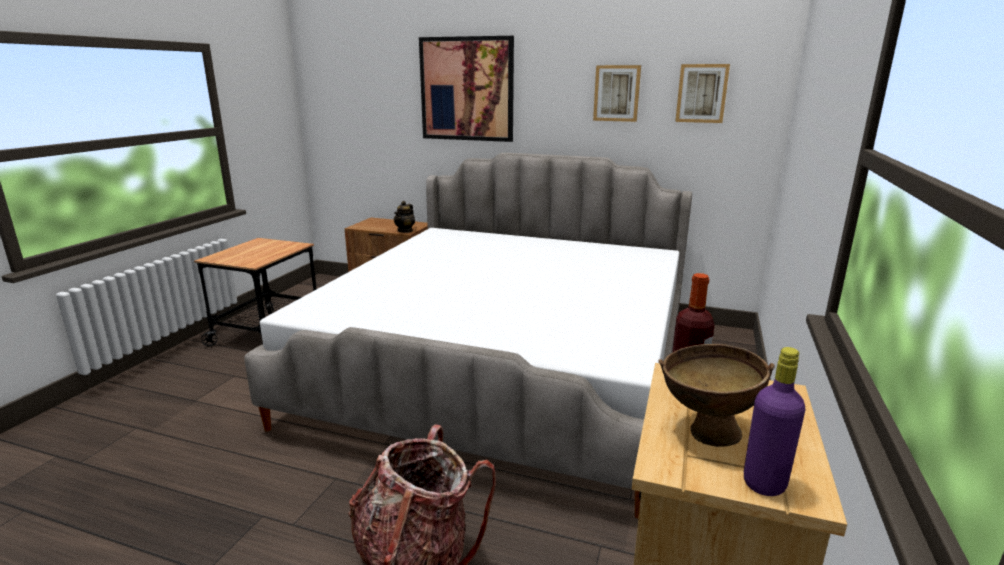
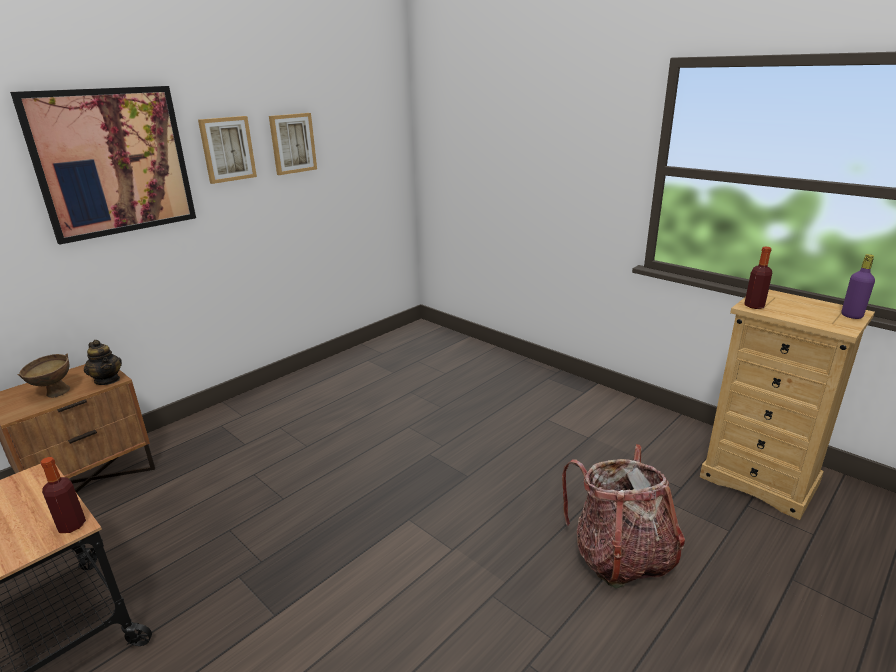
camera: 65 degrees left, 5 degrees up
bed [244,153,692,519] -> none
brown bowl [658,344,775,447] -> brown bowl moved to [18,354,70,398]
picture [675,64,730,123] -> picture moved to [198,116,257,184]
none -> bottle [41,457,86,533]

